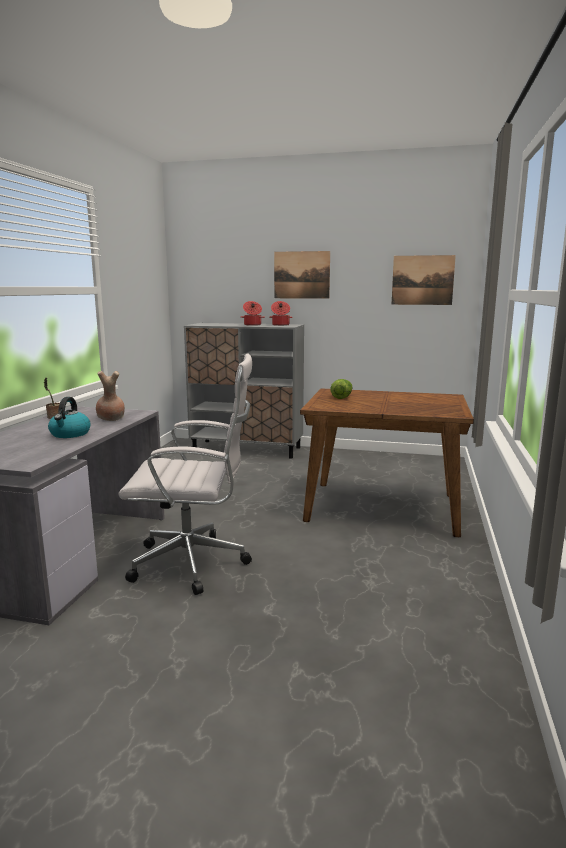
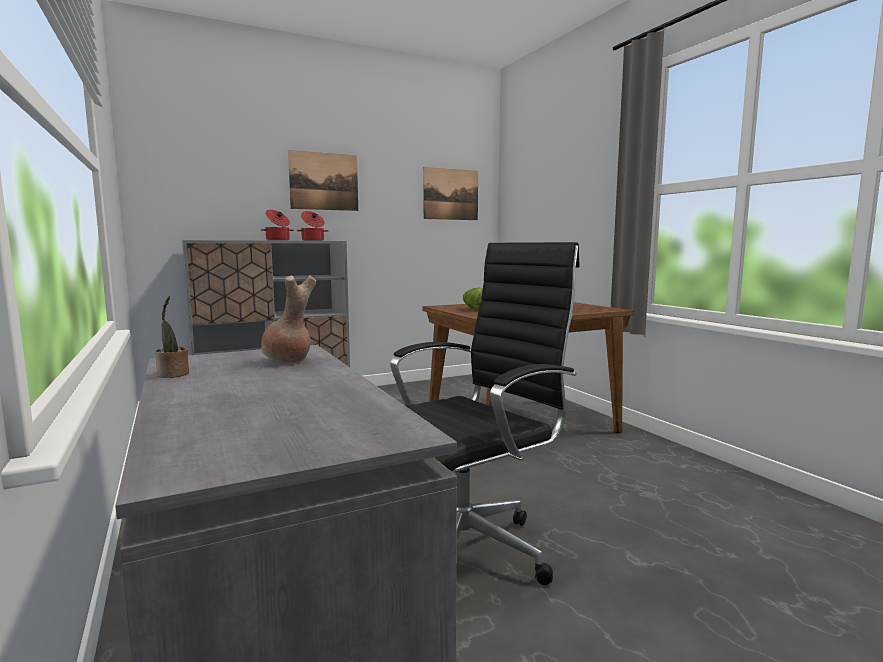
camera: 40 degrees left, 5 degrees down
kettle [48,397,90,438] -> none
white office chair [118,353,252,595] -> black office chair [390,242,580,585]

